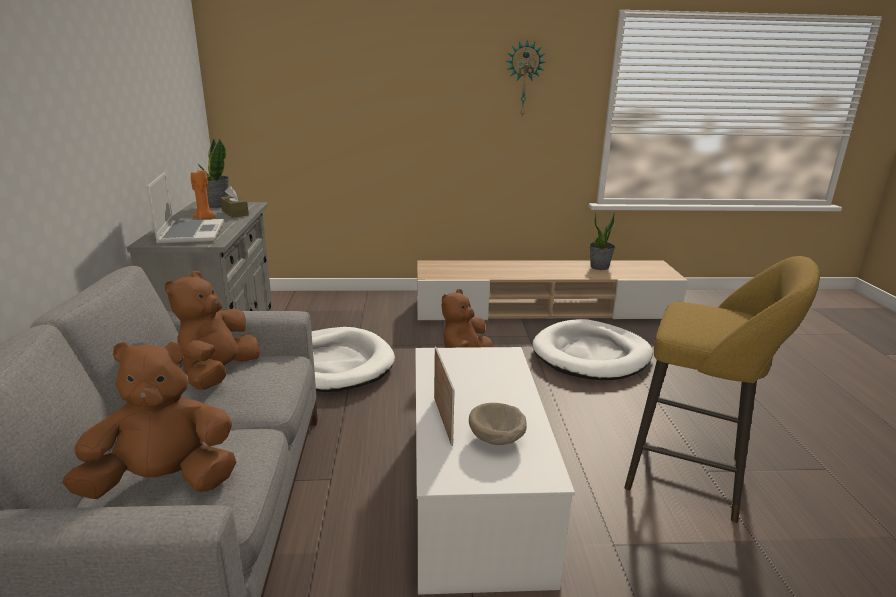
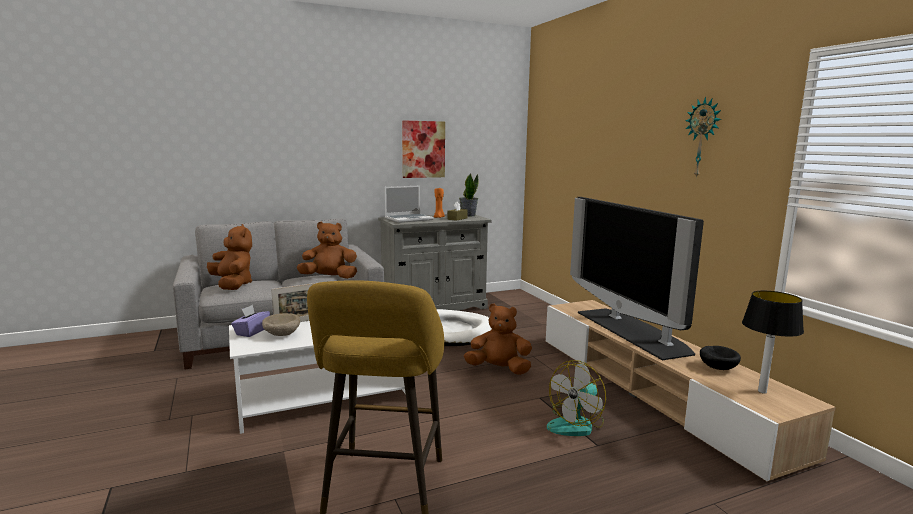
camera: 70 degrees right, 10 degrees down
white dog bed [532,319,653,380] -> fan [547,360,606,436]
potted plant [589,212,615,270] -> black bowl [700,346,741,370]
none -> purple tissue box [231,305,270,337]
none -> picture [402,120,445,178]
none -> television [570,197,704,360]
none -> table lamp [742,291,804,394]

